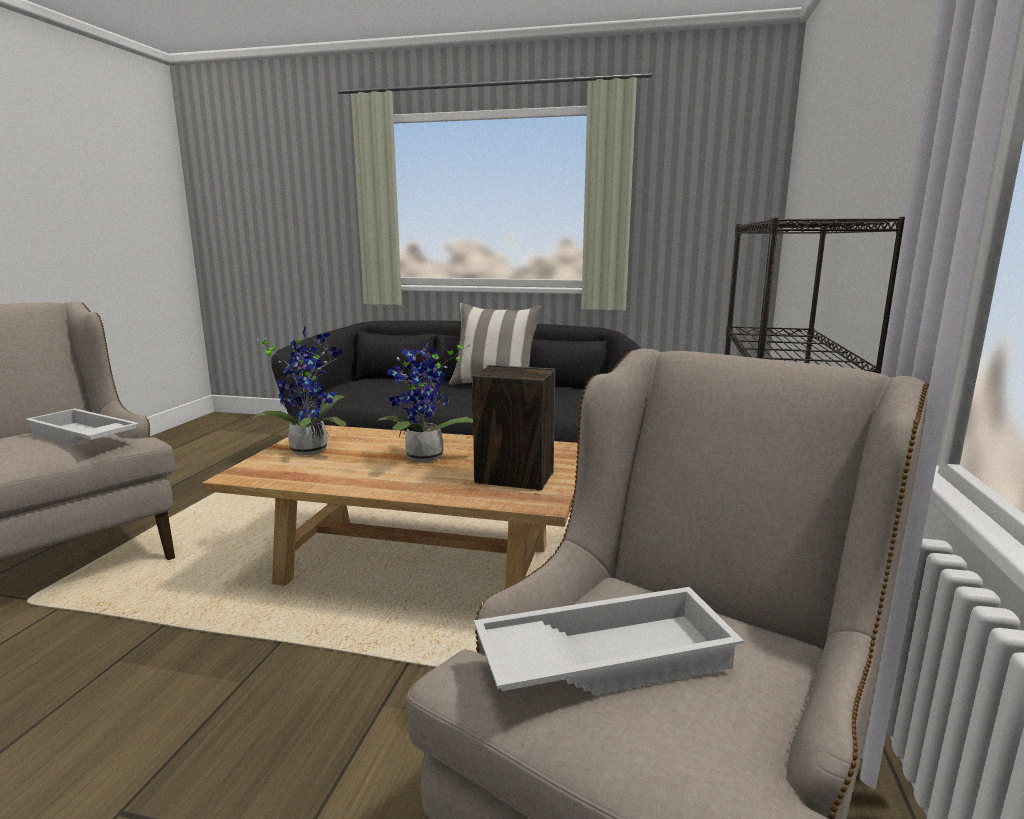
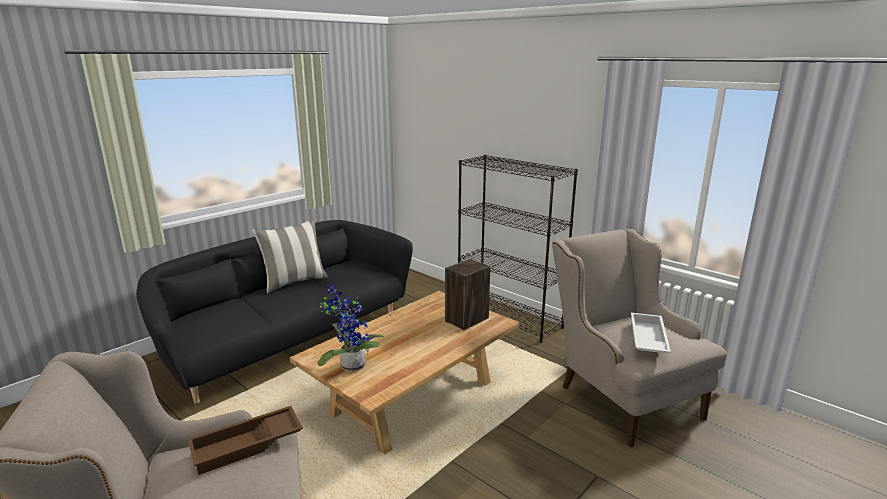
camera: 60 degrees left, 5 degrees up
white tray [25,408,139,444] -> brown tray [188,406,303,475]
potted plant [377,339,473,462] -> none

